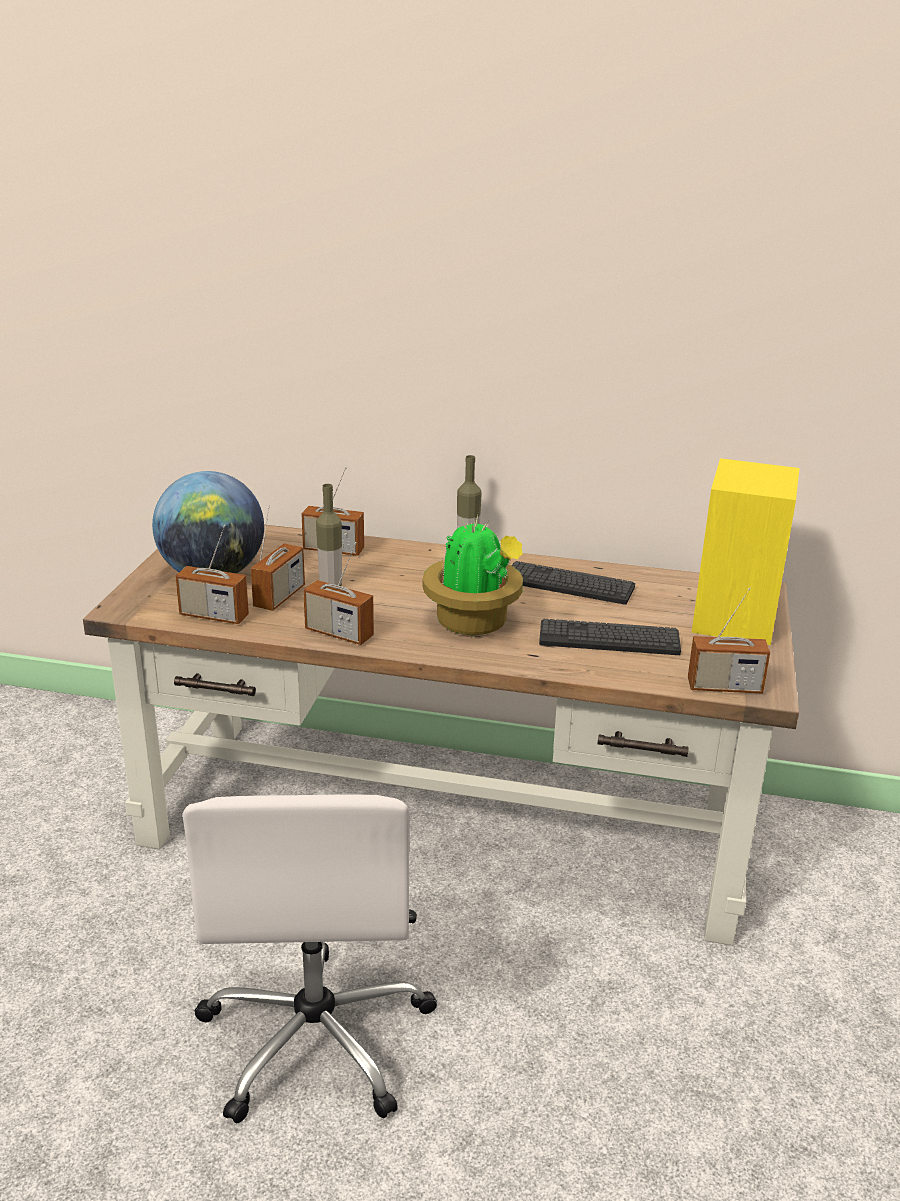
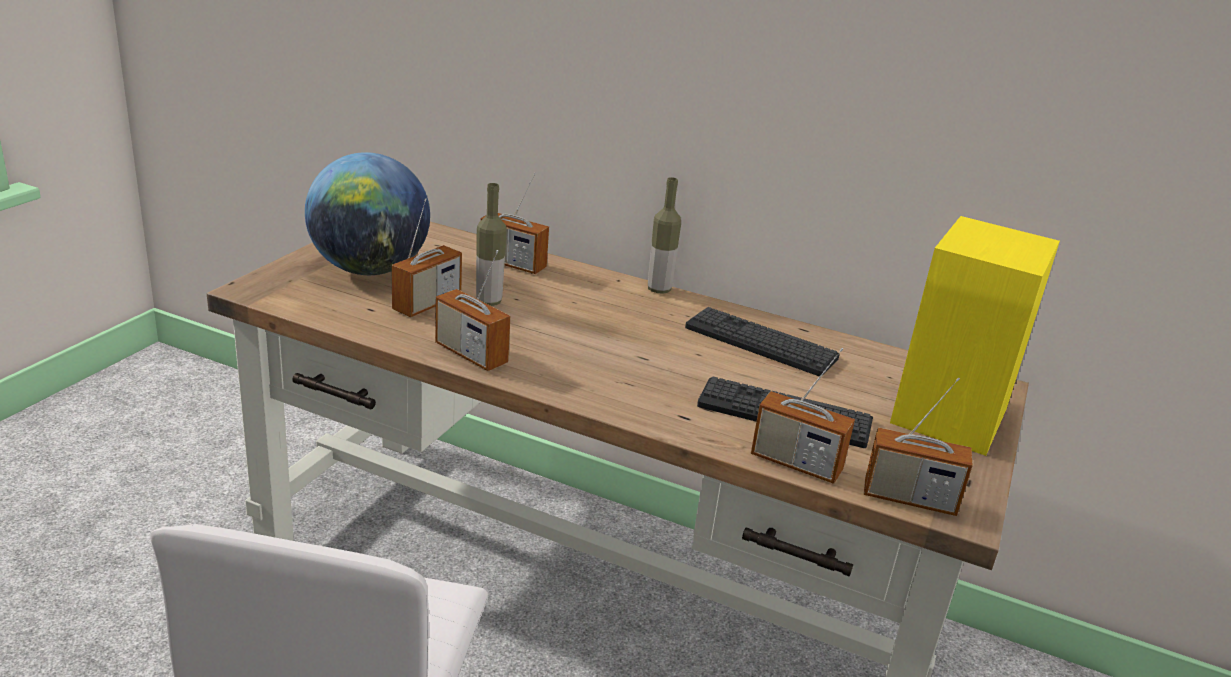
camera: 10 degrees right, 0 degrees up
radio [175,525,249,624] -> radio moved to [751,348,855,484]
potted plant [422,515,523,635] -> none

